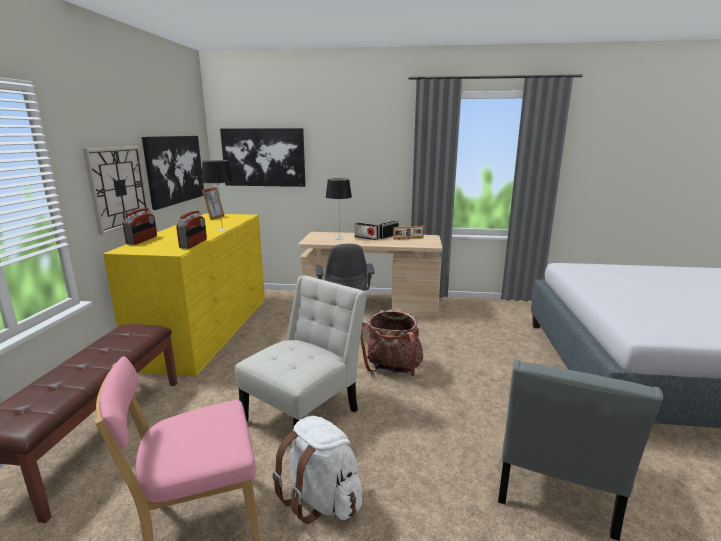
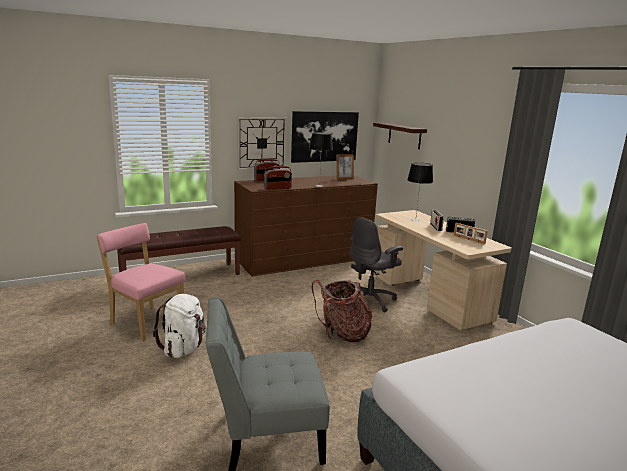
camera: 55 degrees right, 0 degrees up
yellow dresser [103,213,265,376] -> brown dresser [234,176,378,276]
picture [220,128,306,187] -> shelf [373,123,427,149]
white chair [235,275,367,426] -> none

